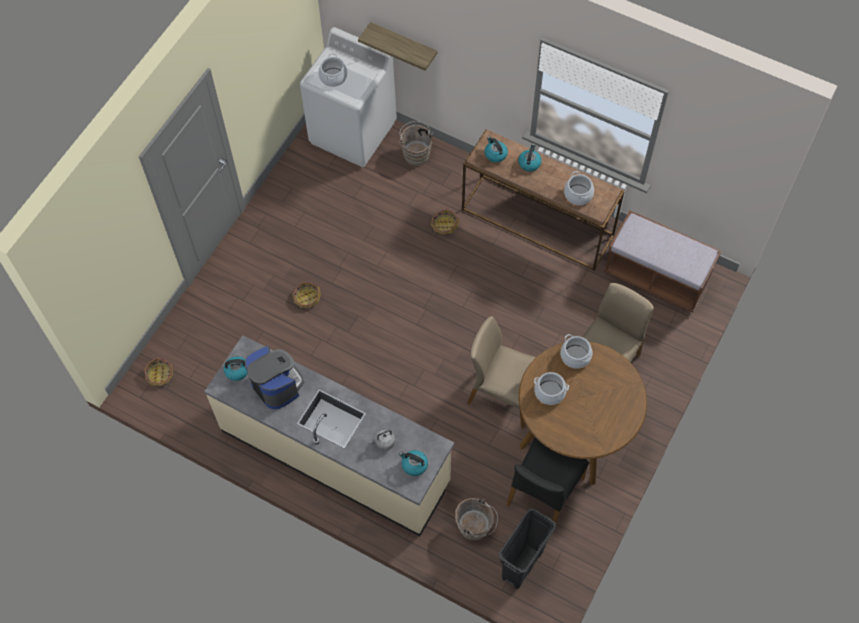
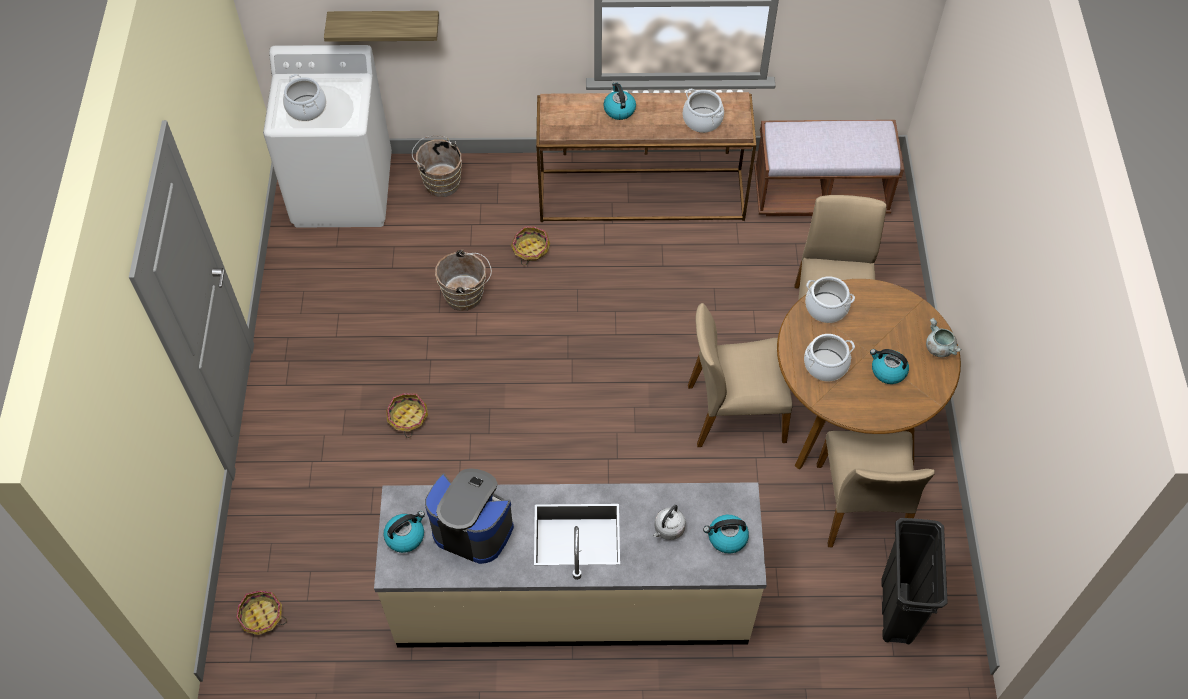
camera: 30 degrees left, 5 degrees down
brown bucket [455,498,498,541] -> brown bucket moved to [435,249,492,311]
kettle [485,136,508,163] -> kettle moved to [870,349,909,384]
black chair [506,438,589,523] -> beige chair [817,431,935,547]
none -> grey cooking pot [926,318,962,358]

